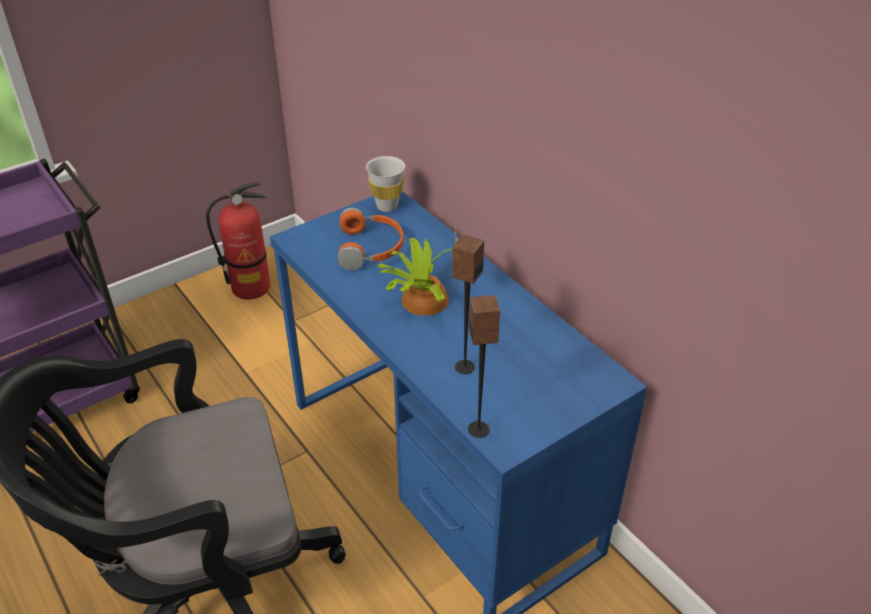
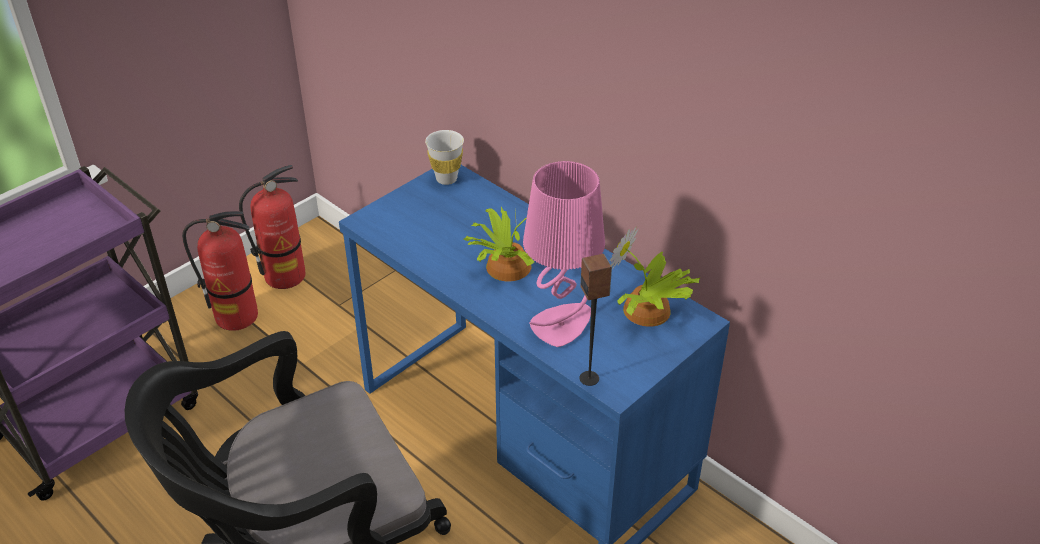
camera: 10 degrees left, 0 degrees up
orange headphones [337,208,404,270] -> none
speaker [452,234,484,374] -> pink table lamp [523,161,605,347]
none -> fire extinguisher [182,211,258,331]
none -> potted plant [610,227,701,327]

